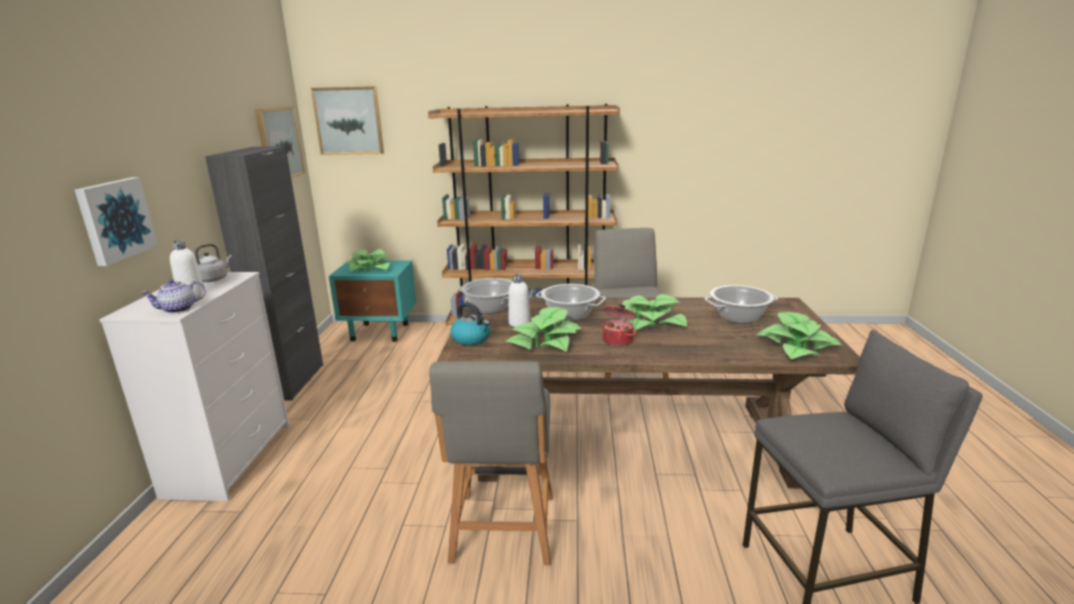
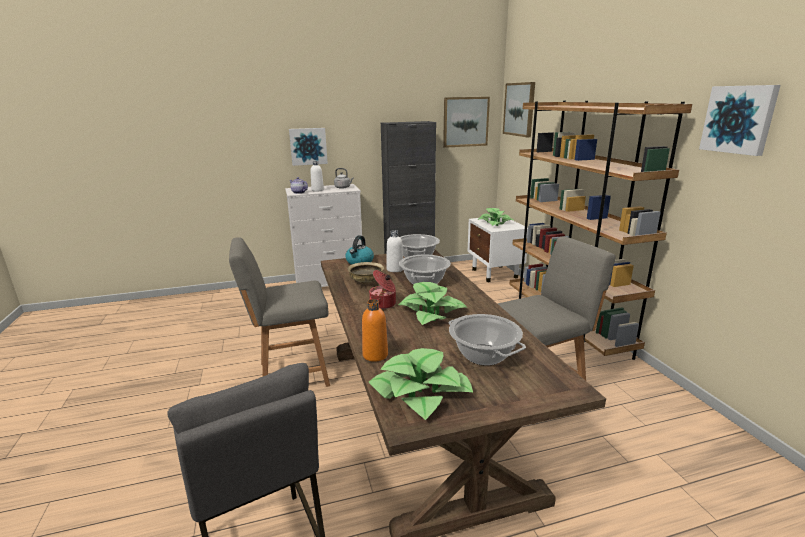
camera: 70 degrees right, 0 degrees up
turquoise nightstand [329,260,416,342] -> white nightstand [468,218,528,282]
potted plant [505,307,582,352] -> beige bowl [347,262,384,284]
none -> orange bottle [362,299,388,362]
none -> picture [699,85,781,156]

